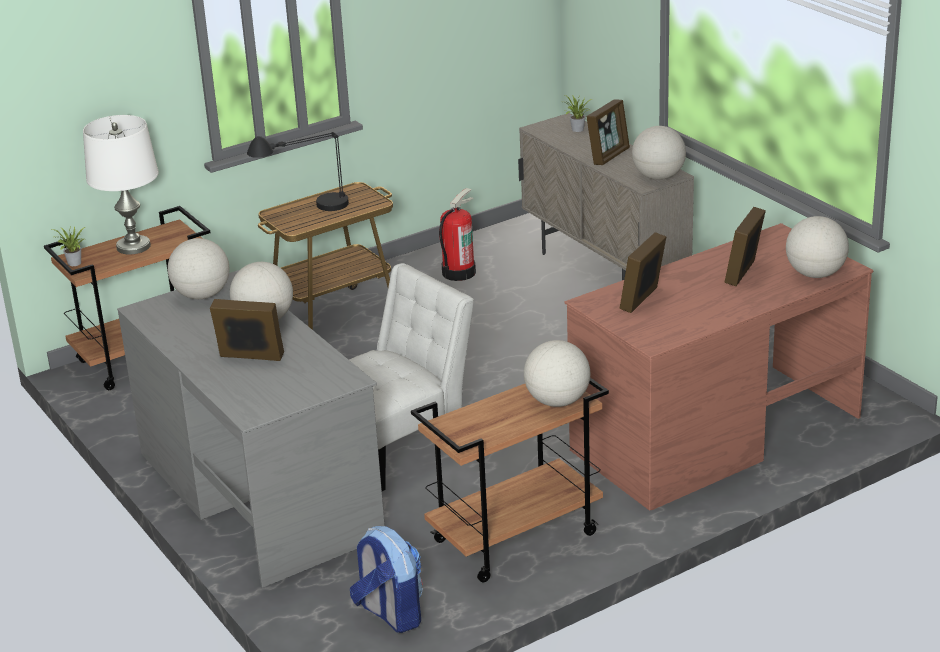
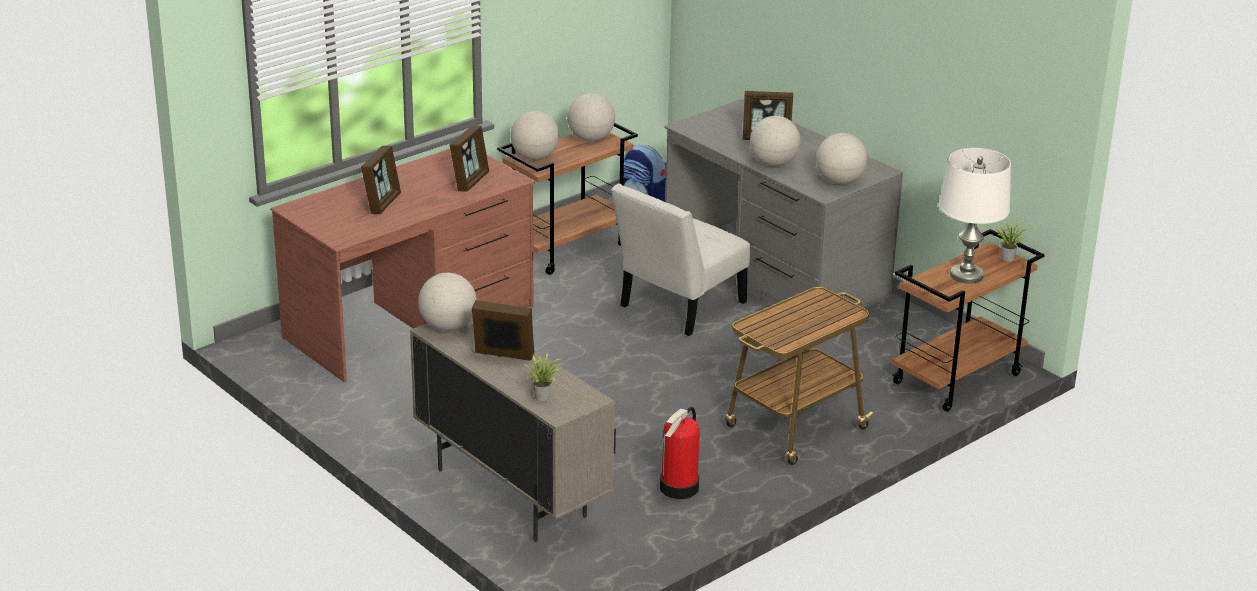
camera: 170 degrees right, 0 degrees up
black table lamp [247,132,349,211] -> none
picture frame [586,99,630,165] -> picture frame turned 75 degrees clockwise [472,300,534,361]
globe [786,216,849,278] -> globe moved to [567,93,615,141]

